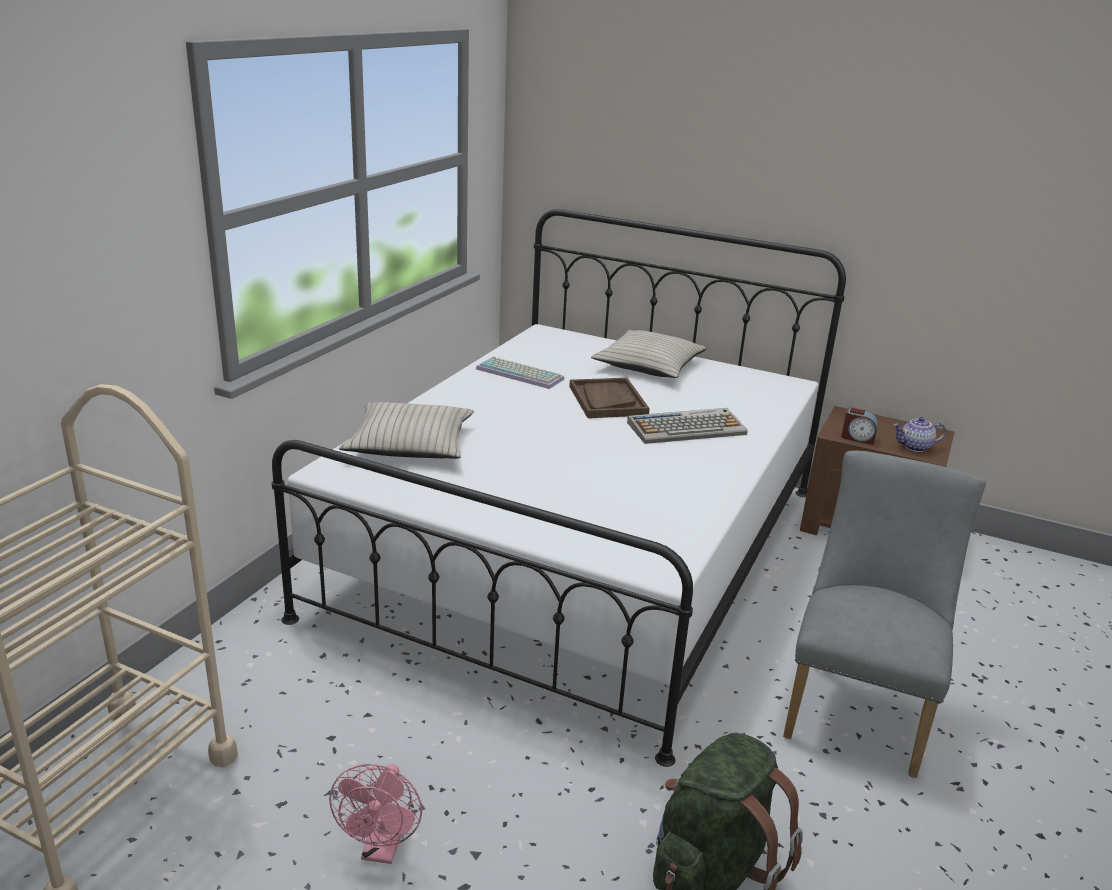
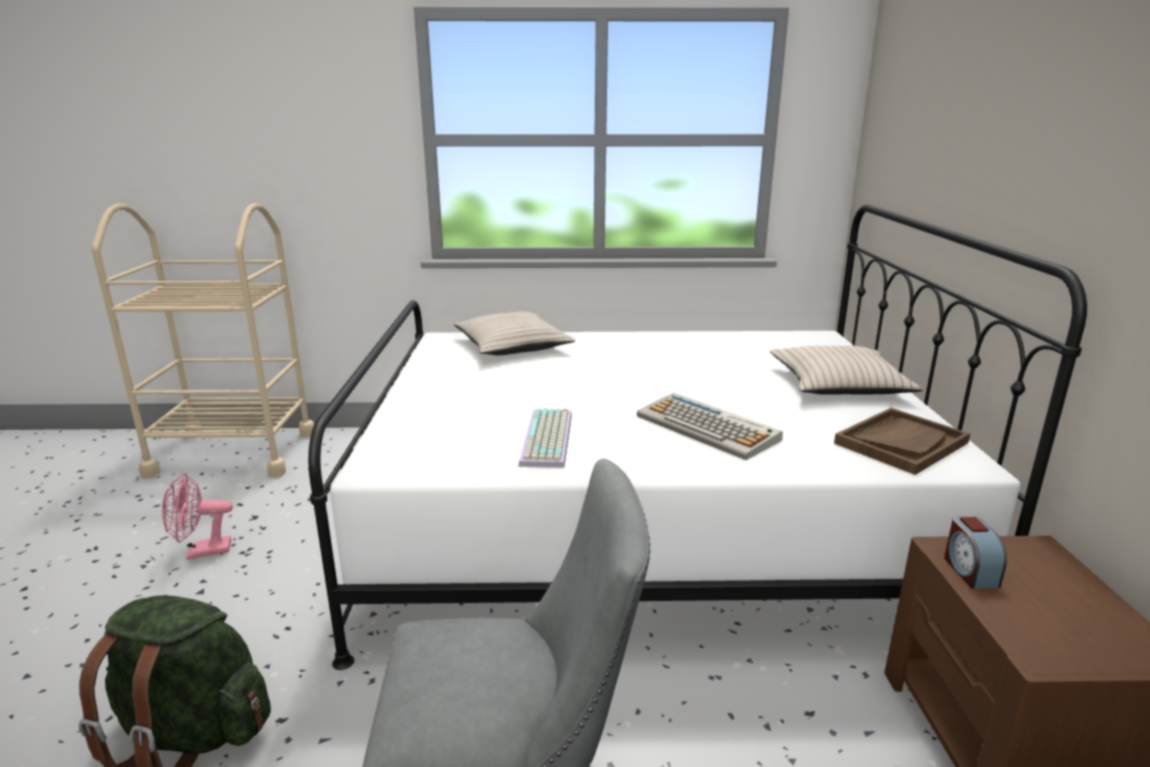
camera: 65 degrees right, 5 degrees down
keyboard [476,357,564,389] -> keyboard moved to [518,408,572,468]
brown tray [569,378,649,418] -> brown tray moved to [834,408,970,475]
teapot [893,417,946,452] -> none

